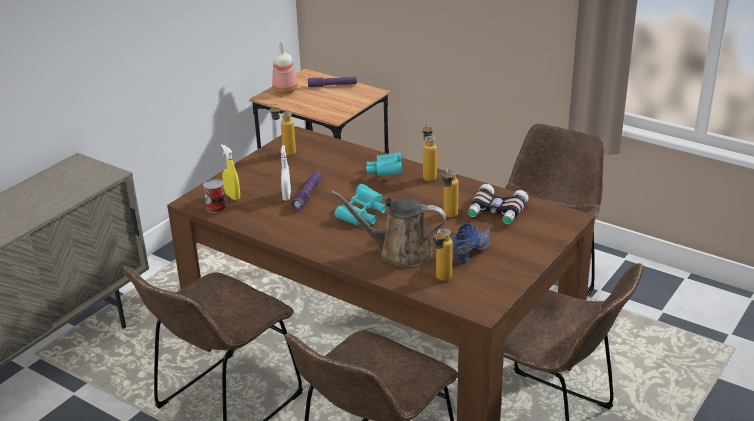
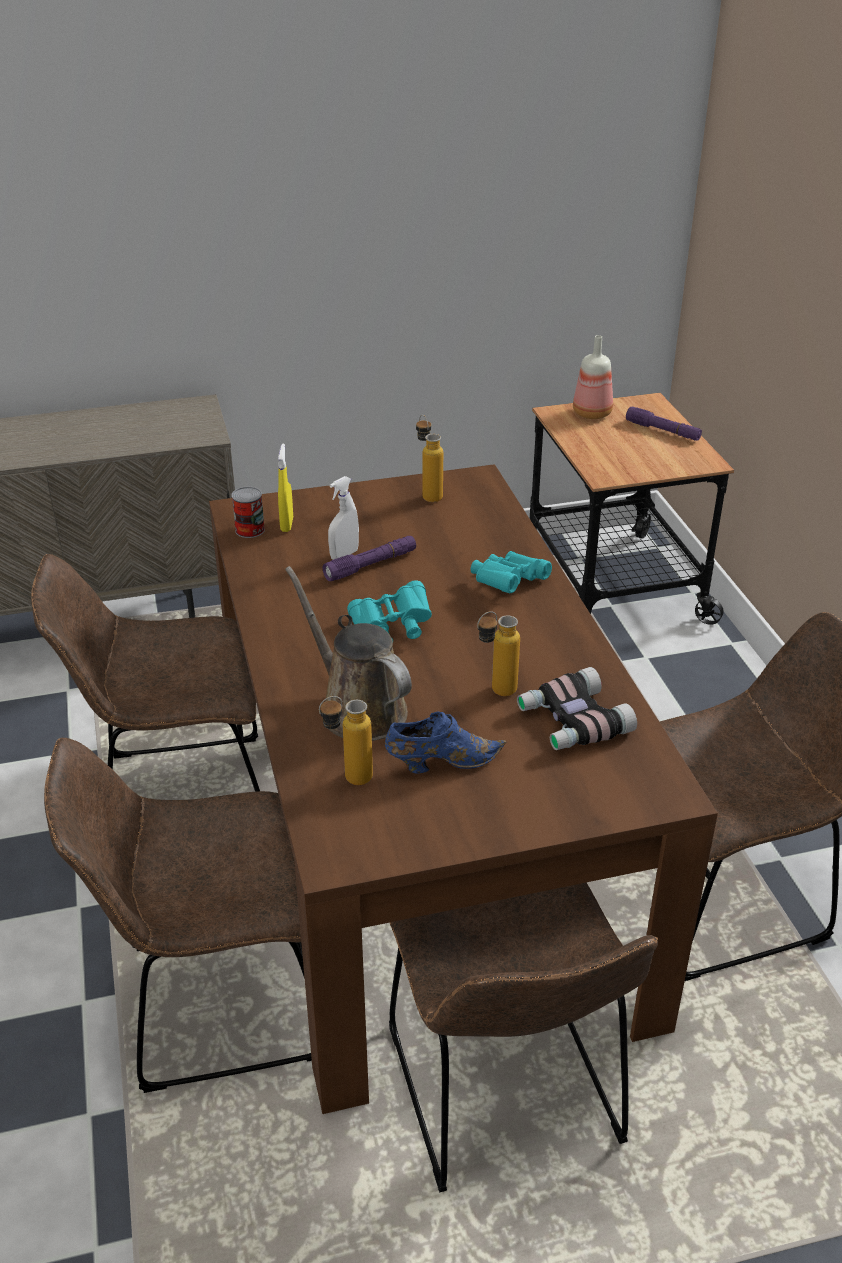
camera: 40 degrees right, 5 degrees up
bottle [423,123,437,181] -> none

